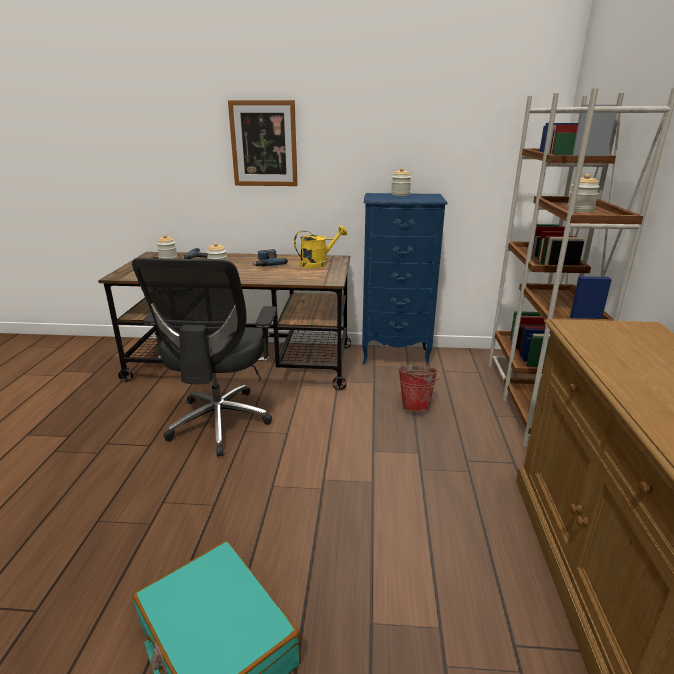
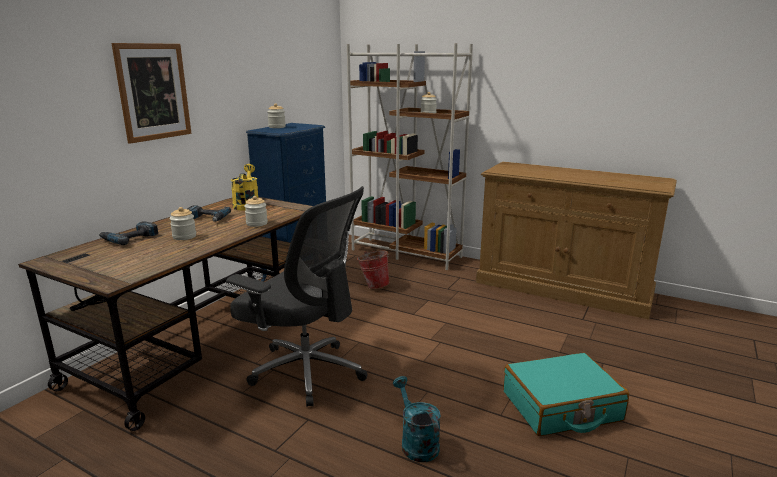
camera: 65 degrees left, 5 degrees down
jar [156,235,177,259] -> jar moved to [244,196,268,227]
none -> turquoise watering can [393,376,441,462]

